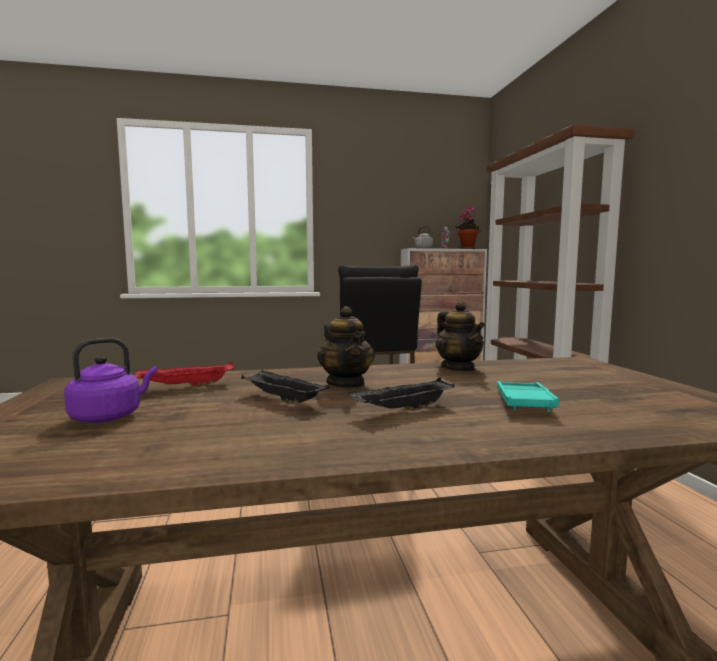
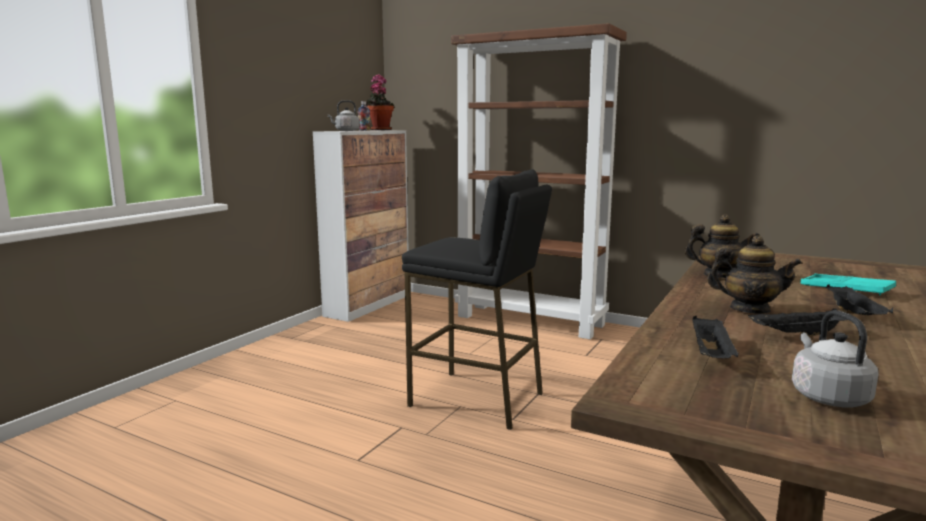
camera: 50 degrees left, 5 degrees up
purple kettle [64,338,157,423] -> grey kettle [792,310,879,408]
red tray [136,362,235,388] -> black tray [693,316,739,358]

